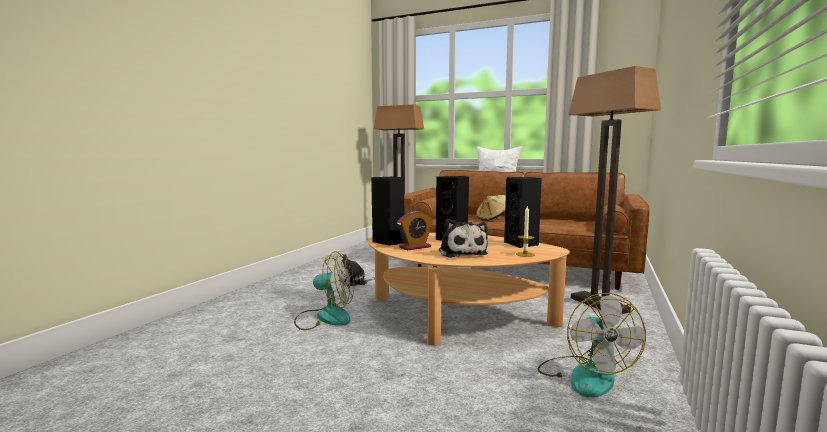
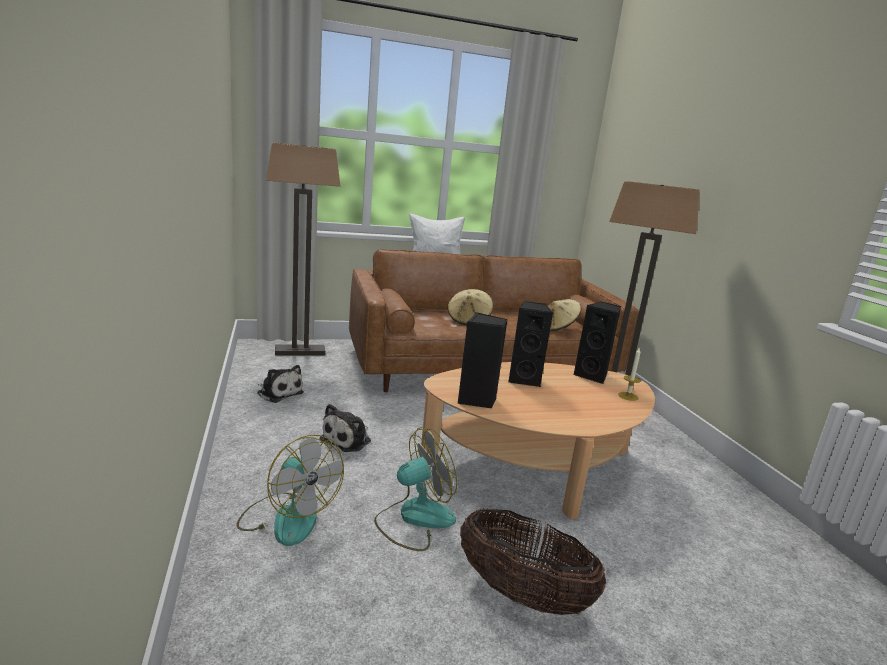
camera: 40 degrees left, 10 degrees up
alarm clock [397,211,433,251] -> none
plush toy [439,219,488,258] -> plush toy moved to [257,365,304,403]
fan [537,293,646,397] -> fan moved to [237,435,344,546]
none -> basket [460,508,606,615]
none -> beige hat [547,299,581,332]

